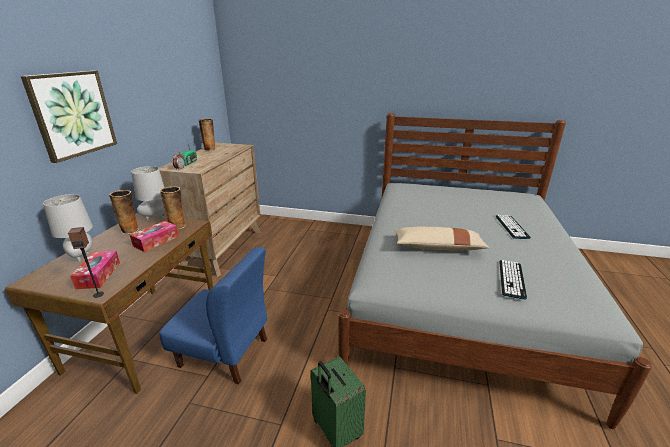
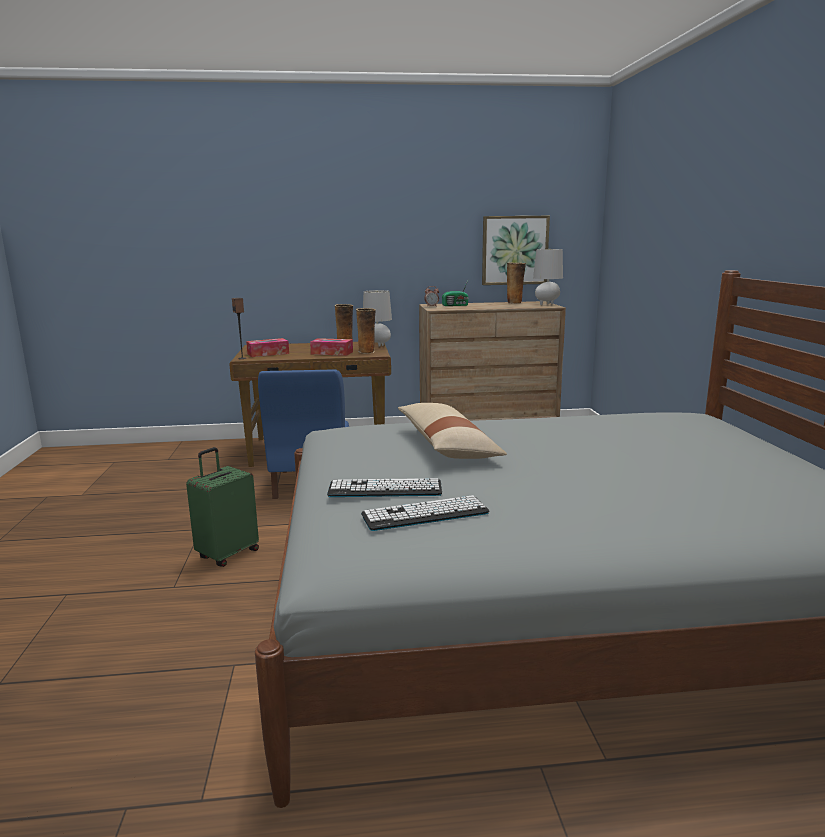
camera: 70 degrees right, 10 degrees down
picture [21,71,117,163] -> picture moved to [482,216,550,285]
grey table lamp [43,194,93,262] -> grey table lamp moved to [533,249,563,305]
keyboard [496,215,531,239] -> keyboard moved to [361,495,489,531]

